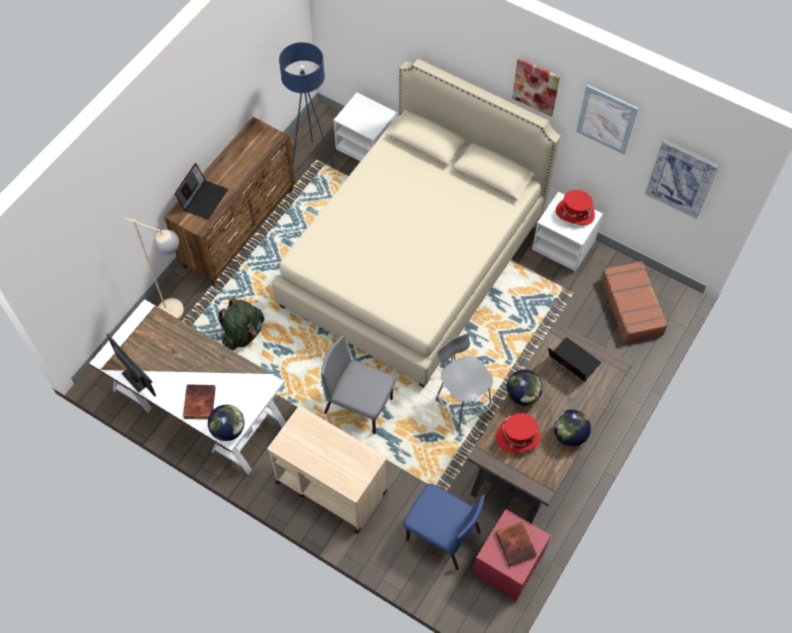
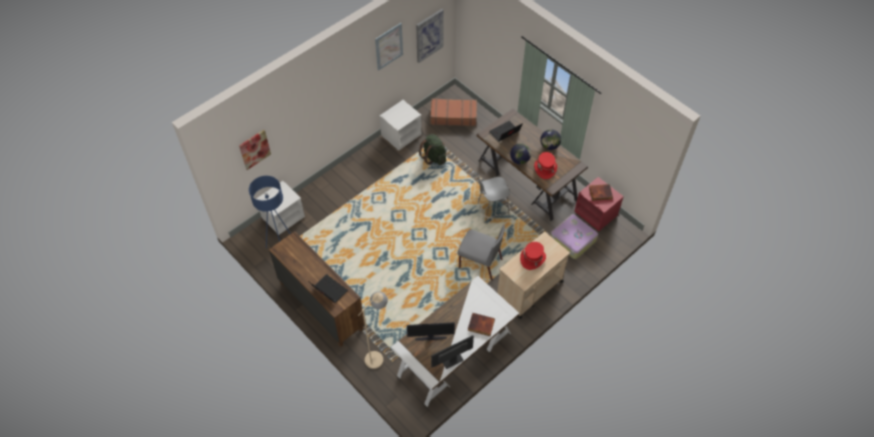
camera: 75 degrees left, 5 degrees down
globe [208,405,245,441] -> none
green backpack [218,298,264,351] -> green backpack moved to [419,134,446,165]
beige bed [272,59,561,388] -> none
grey chair [321,335,396,434] -> grey chair turned 105 degrees counterclockwise [458,225,505,281]
blue chair [403,484,485,570] -> suitcase [551,214,598,259]
picture [512,58,560,117] -> picture moved to [239,130,271,170]
red hat [556,190,595,225] -> red hat moved to [520,242,546,270]
none -> monitor [407,322,455,341]

